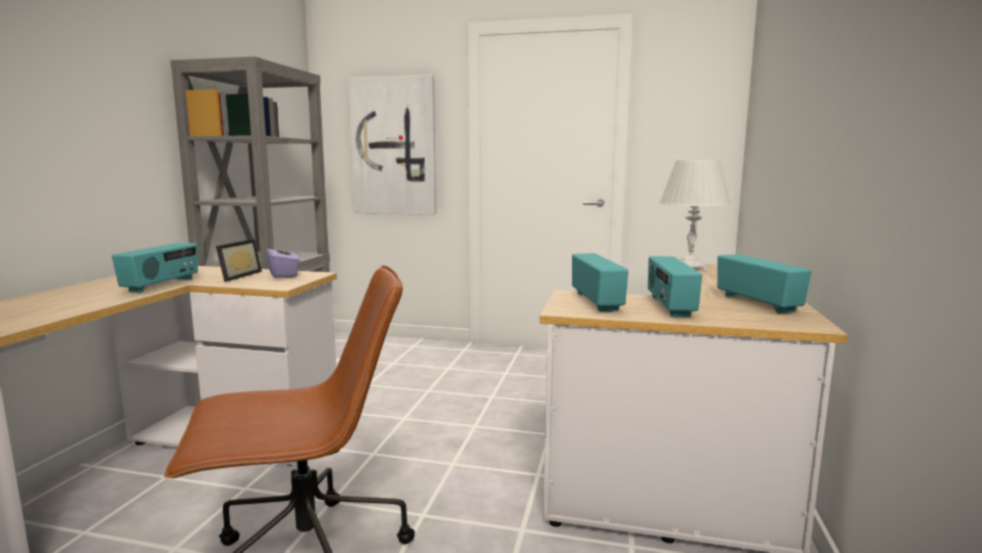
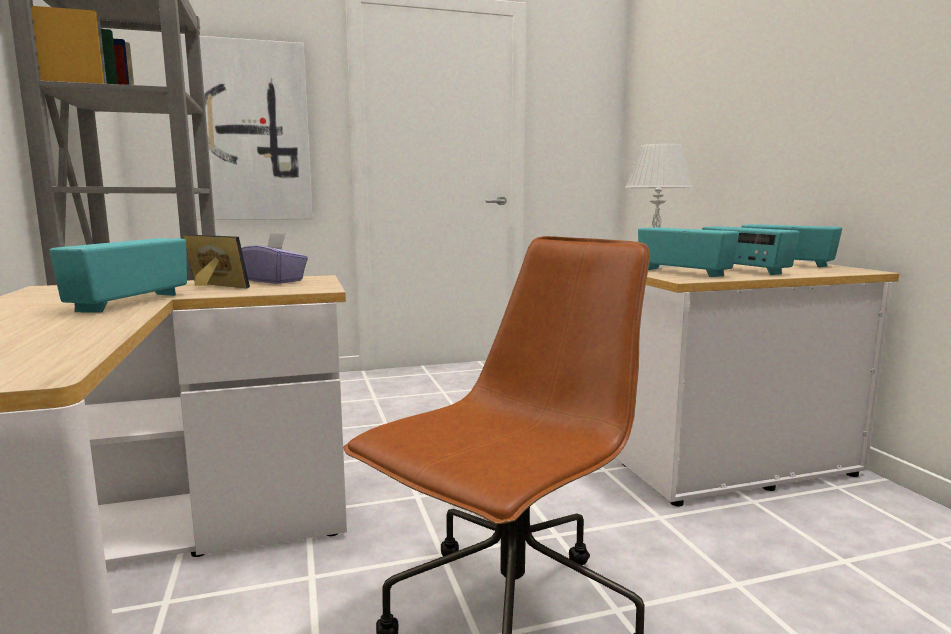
camera: 30 degrees left, 0 degrees up
radio [112,243,198,293] -> radio turned 150 degrees counterclockwise [49,238,187,313]
picture frame [216,239,262,282] -> picture frame turned 45 degrees counterclockwise [183,234,250,288]

